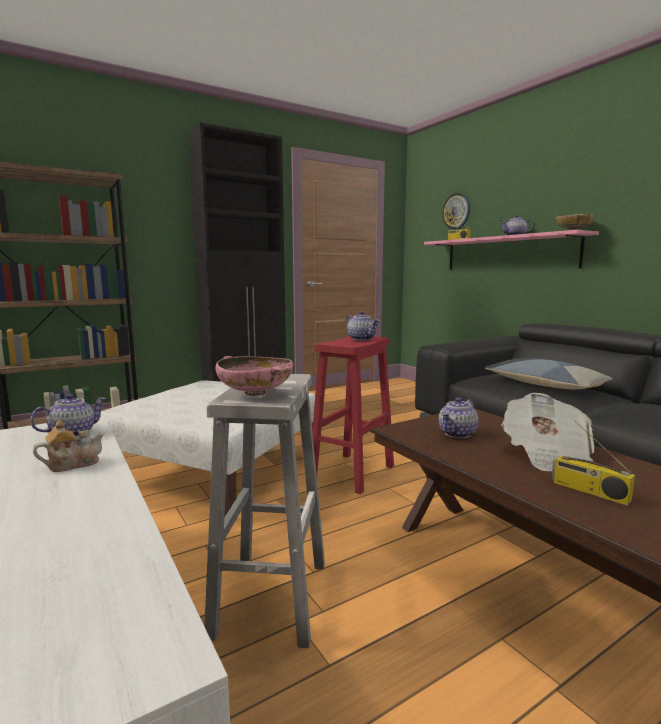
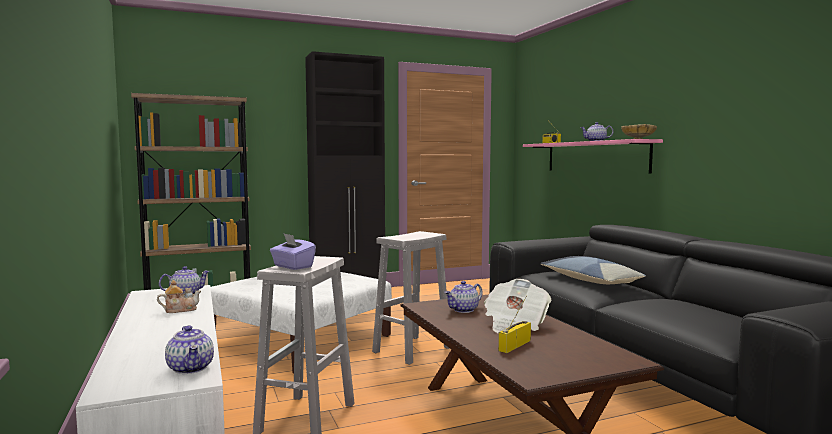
camera: 10 degrees right, 5 degrees down
pink bowl [215,356,293,396] -> purple tissue box [270,234,316,270]
red stool [312,336,394,494] -> white stool [372,231,449,365]
teapot [345,311,380,341] -> teapot moved to [165,325,214,374]
wall clock [442,193,470,229] -> none
radio [551,421,635,505] -> radio turned 75 degrees clockwise [498,295,531,353]

